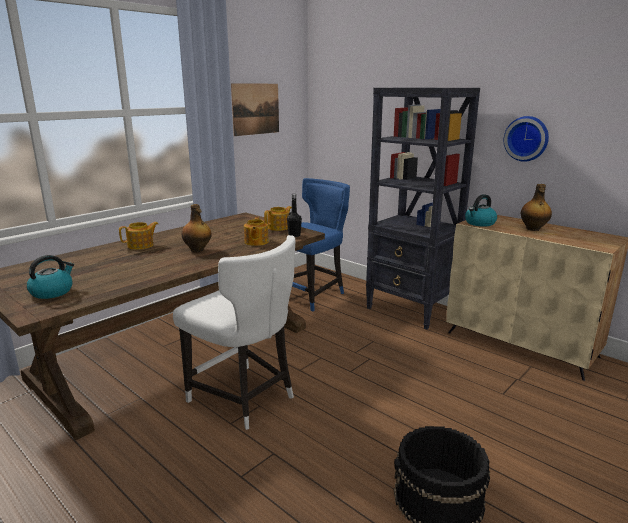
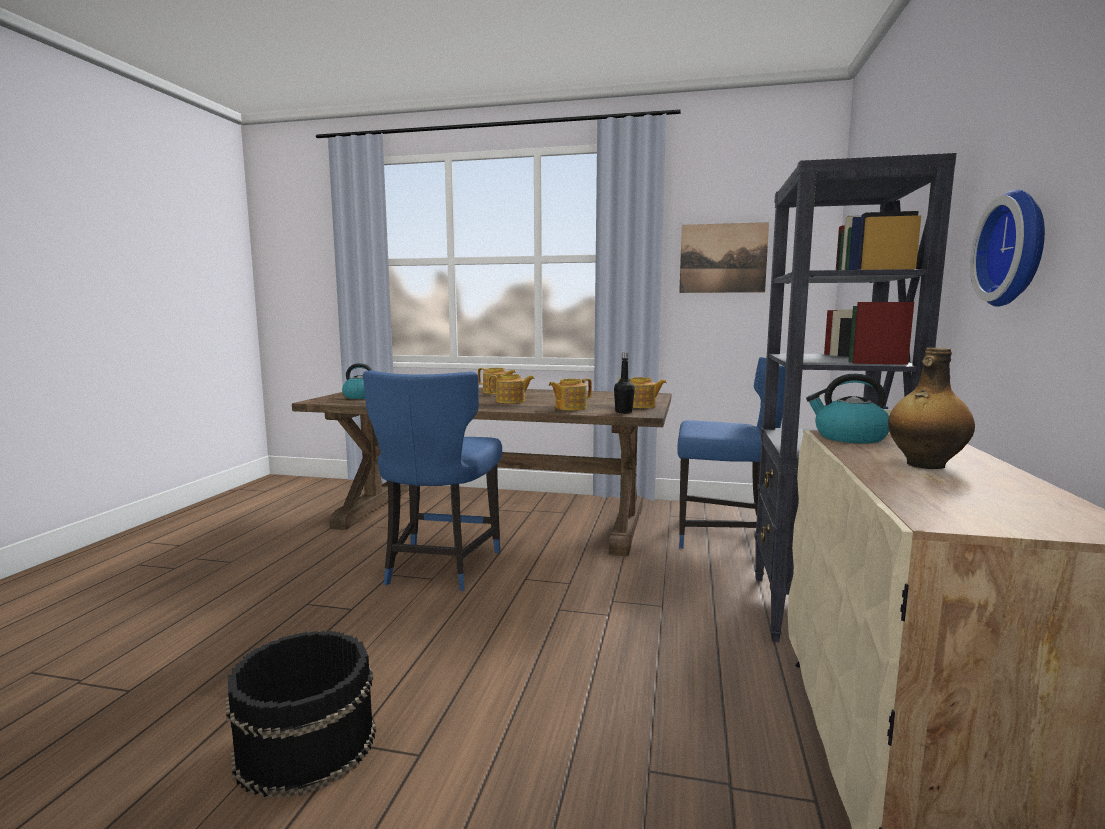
camera: 60 degrees right, 10 degrees down
white chair [173,235,296,430] -> blue chair [363,370,502,591]
bottle [182,204,212,252] -> teapot [488,374,535,404]

